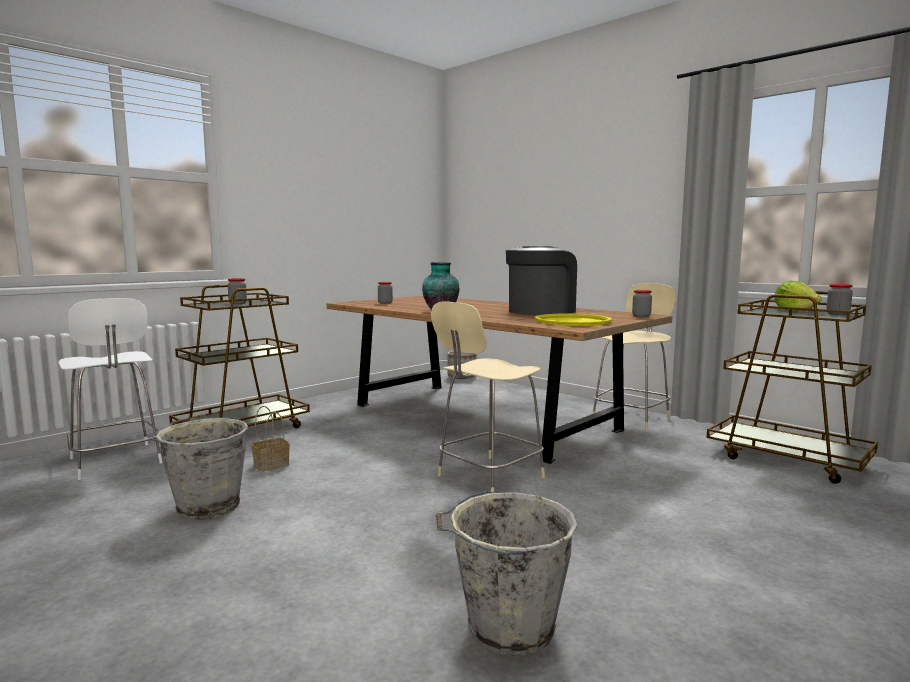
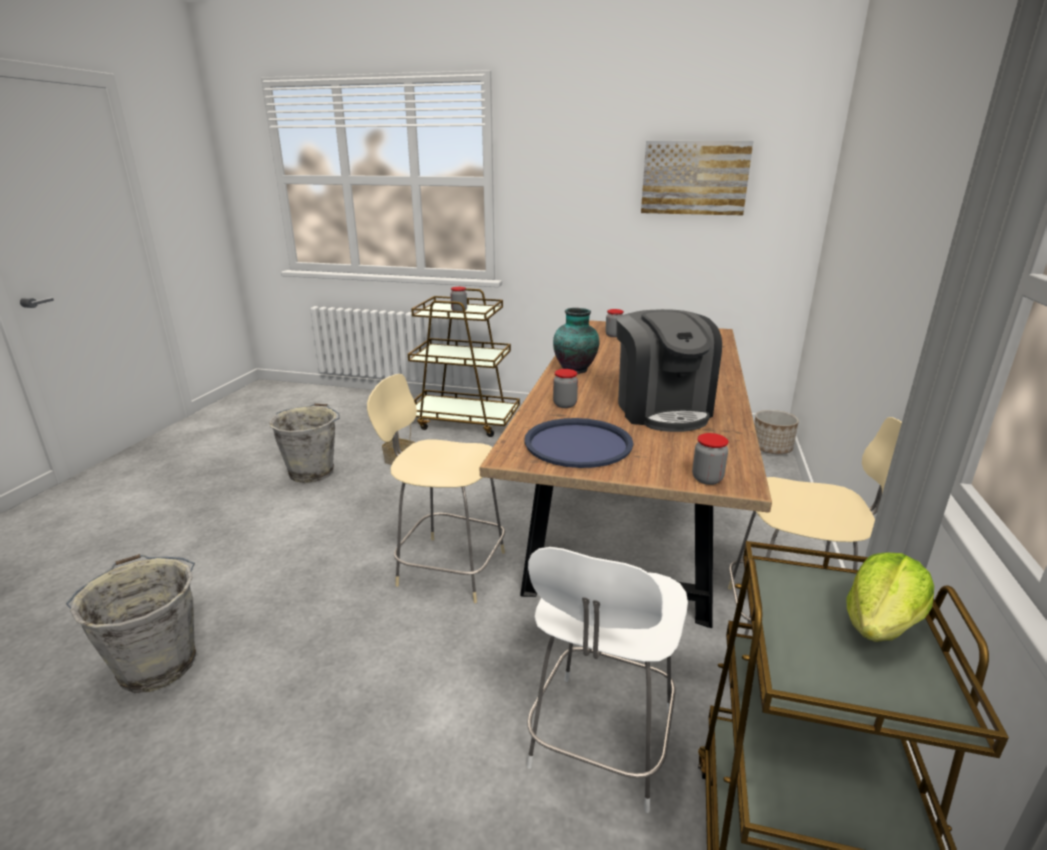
camera: 60 degrees right, 15 degrees up
white chair [59,298,163,480] -> white chair moved to [527,547,688,813]
coffee machine [506,247,577,315] -> coffee machine turned 60 degrees clockwise [616,309,722,432]
yellow tray [535,313,612,326] -> blue tray [524,418,633,468]
jar [826,284,853,315] -> jar moved to [553,369,578,408]
none -> picture [641,141,753,215]

